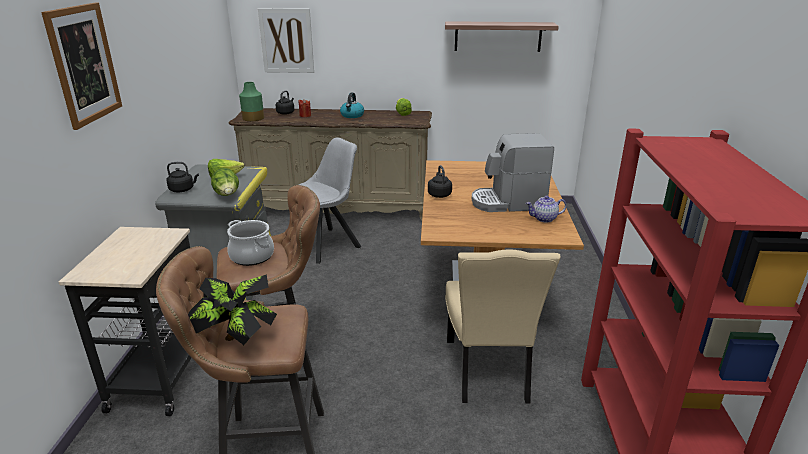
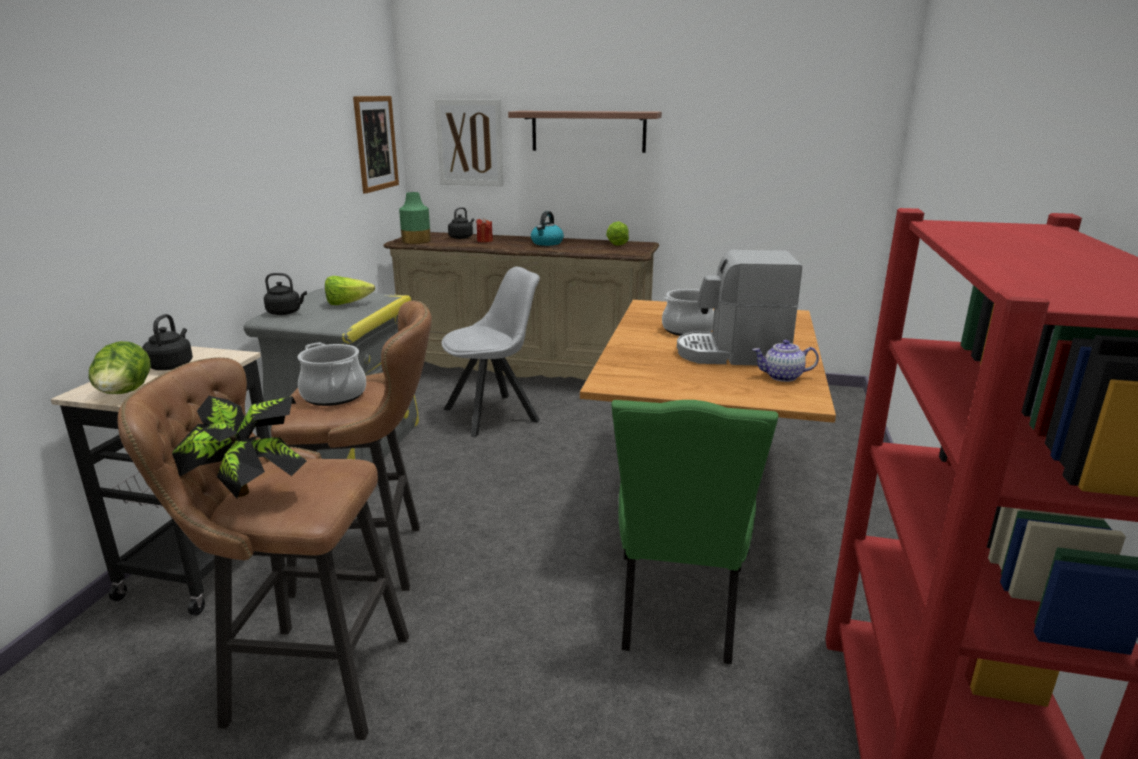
camera: 10 degrees right, 5 degrees down
picture [41,2,122,130] -> picture moved to [353,96,399,194]
lettuce [211,168,239,196] -> lettuce moved to [89,341,151,394]
black kettle [428,165,452,198] -> black kettle moved to [142,314,193,370]
shelf [445,21,559,52] -> shelf moved to [508,111,662,153]
beige chair [445,249,561,403] -> green chair [611,400,779,664]
none -> cooking pot [662,289,714,336]

